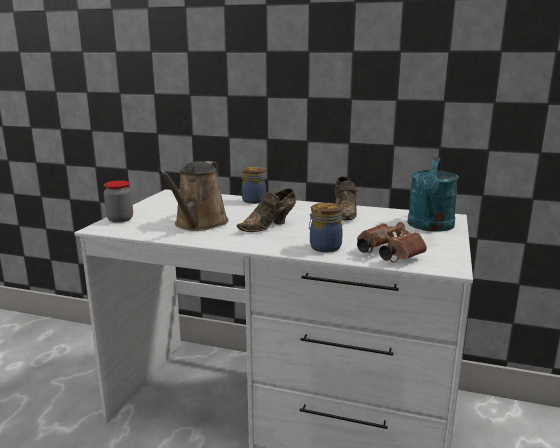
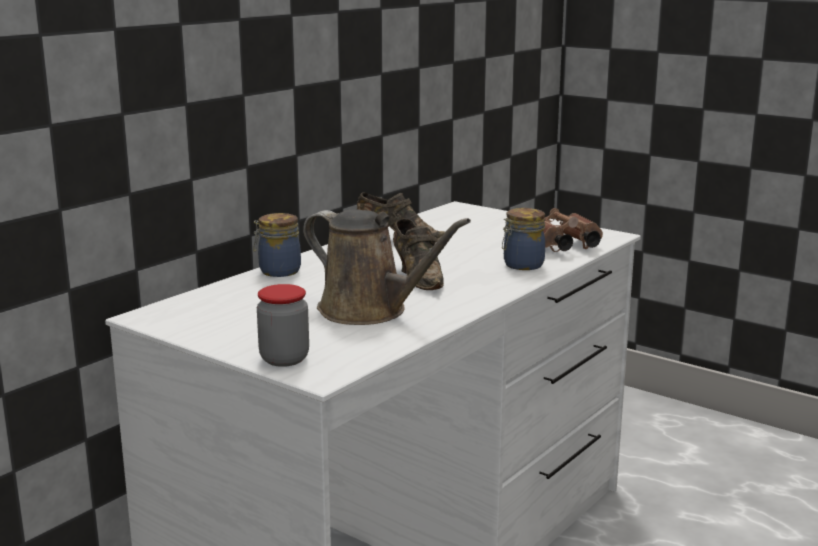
camera: 70 degrees left, 0 degrees up
turquoise watering can [407,157,459,232] -> none

